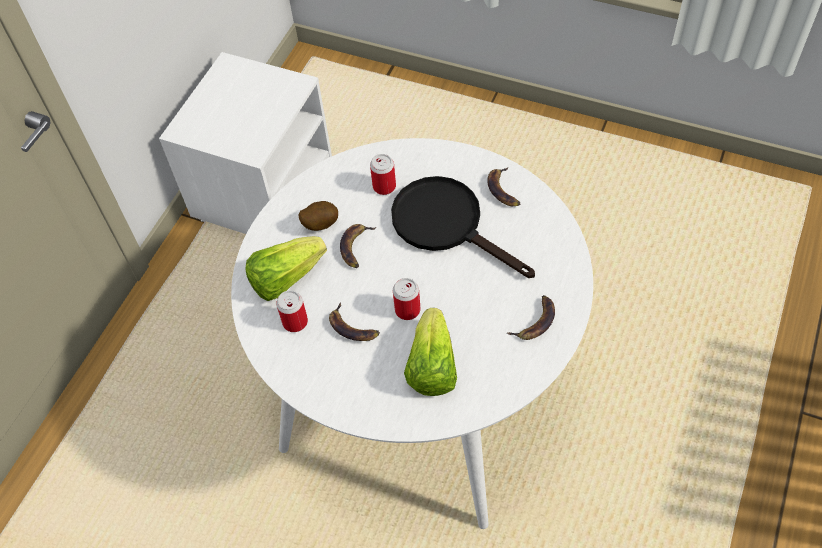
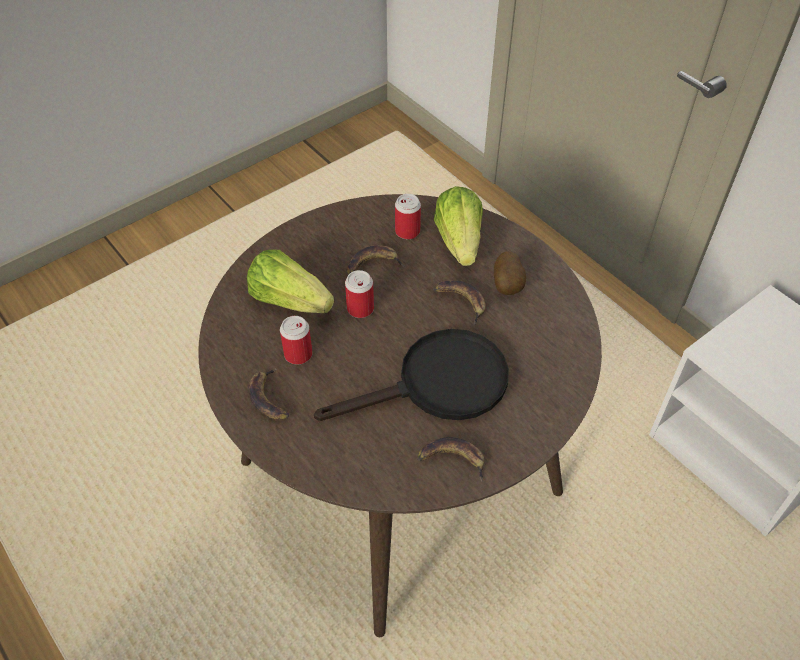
camera: 115 degrees right, 5 degrees down
white dining table [231,138,593,529] -> brown dining table [198,194,602,637]
can [370,154,396,195] -> can moved to [280,316,312,365]

